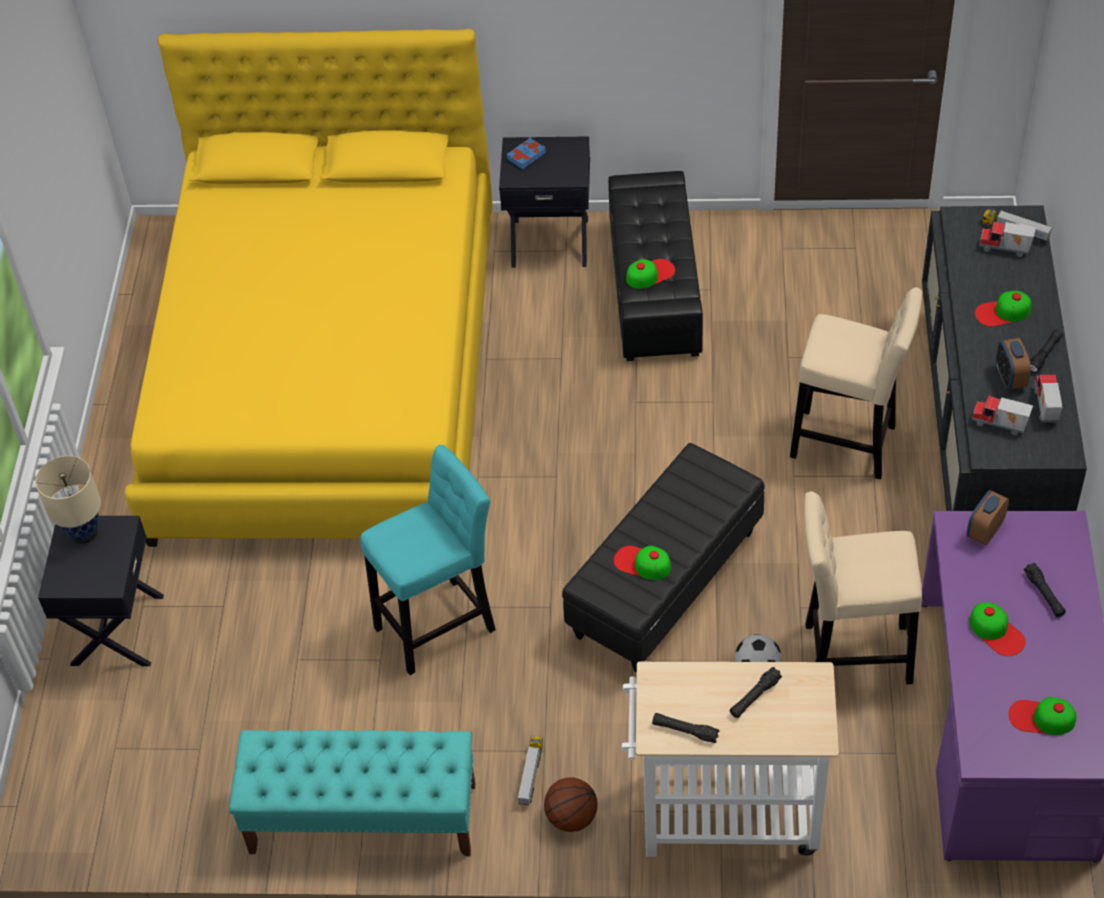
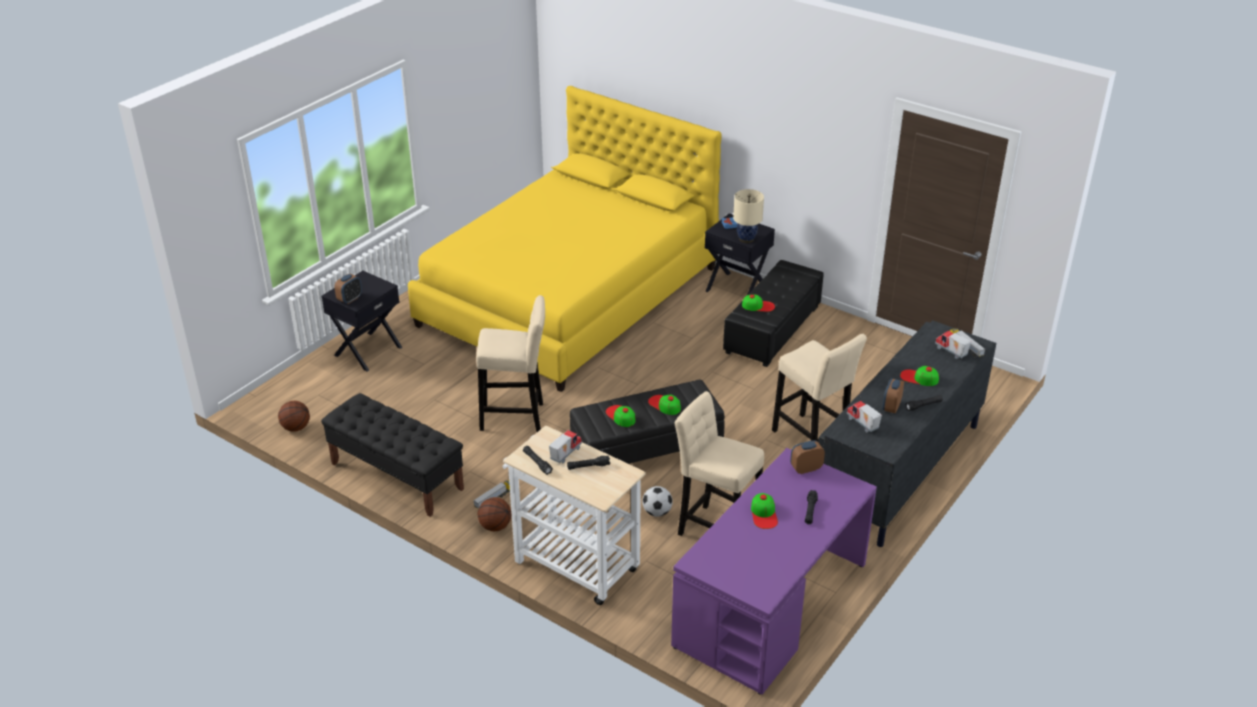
camera: 30 degrees right, 15 degrees down
beige table lamp [35,456,101,544] -> beige table lamp moved to [733,189,764,243]
turquoise bench [229,730,475,856] -> black bench [321,393,464,517]
turquoise stool [360,445,496,675] -> beige stool [476,295,545,432]
cap [1008,697,1076,735] -> cap moved to [648,395,681,415]
toy truck [1033,375,1062,422] -> toy truck moved to [549,430,582,463]
none -> basketball [278,401,310,432]
none -> alarm clock [334,274,362,304]

